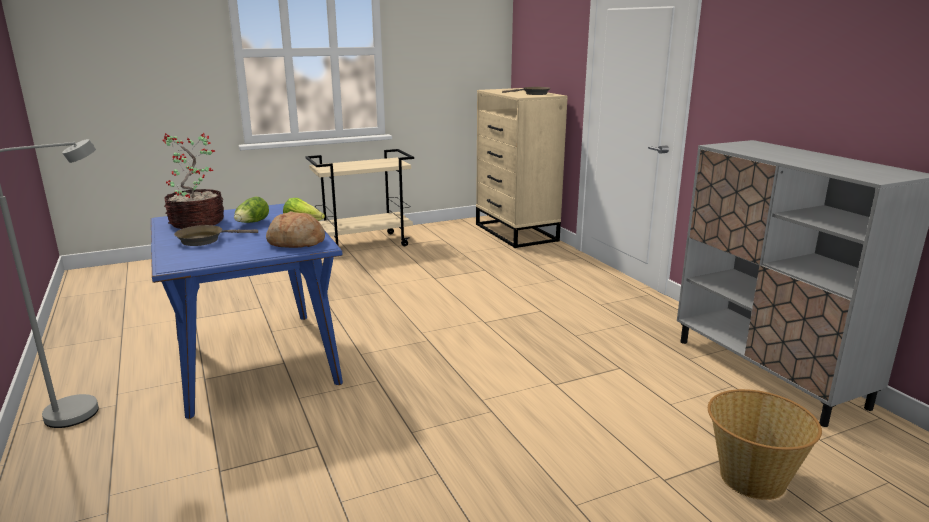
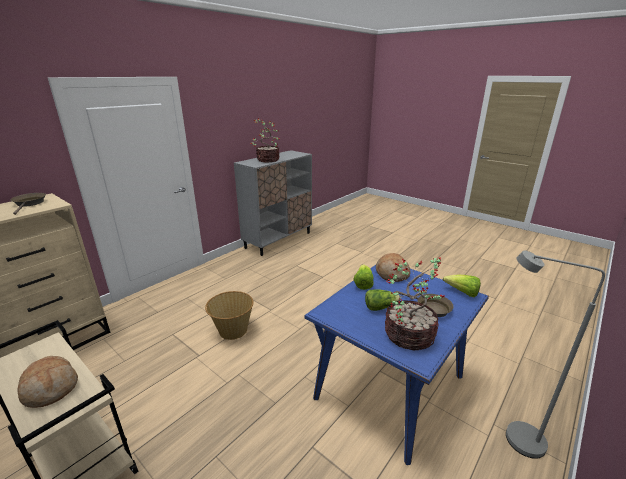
camera: 115 degrees left, 5 degrees up
basket [708,389,822,500] -> basket moved to [205,291,253,340]
none -> bread [18,356,78,408]
none -> potted plant [251,118,280,162]
none -> lettuce [443,275,481,297]

